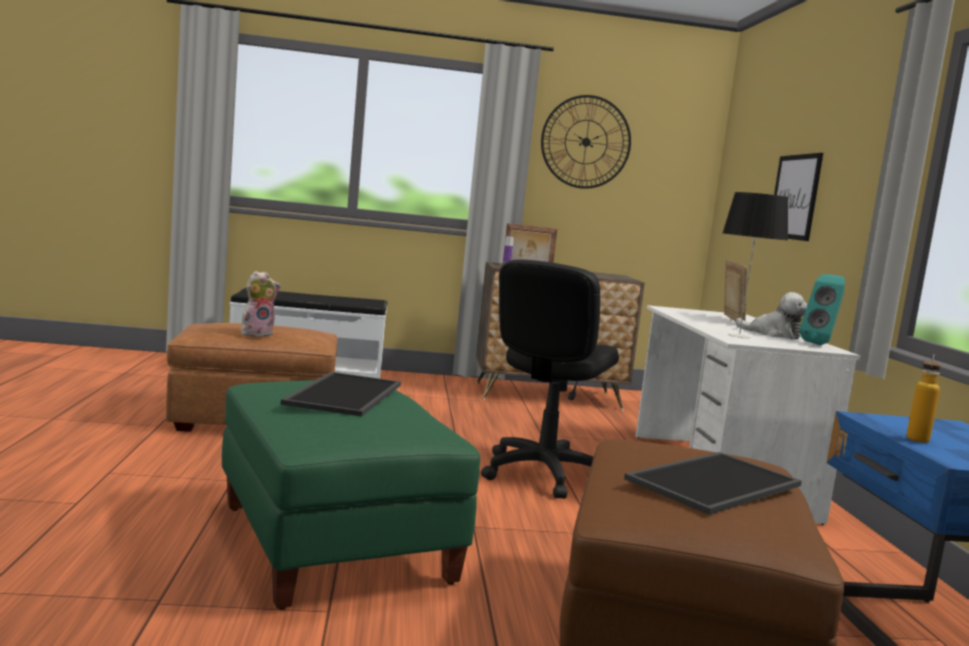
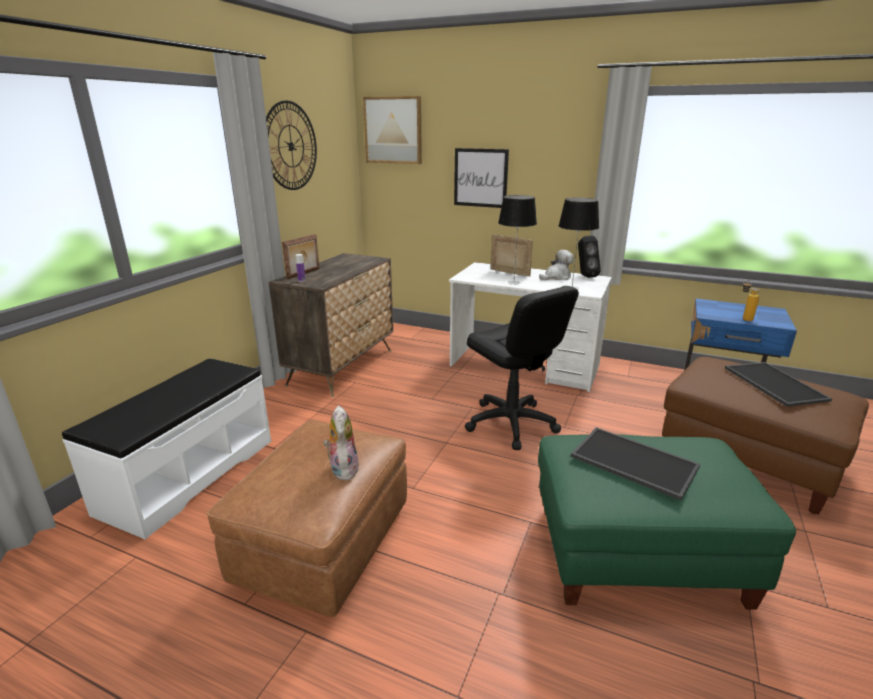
camera: 60 degrees left, 15 degrees up
turquoise speaker [800,274,845,345] -> black speaker [578,236,601,278]
none -> picture [363,96,422,164]
none -> table lamp [498,195,537,285]

